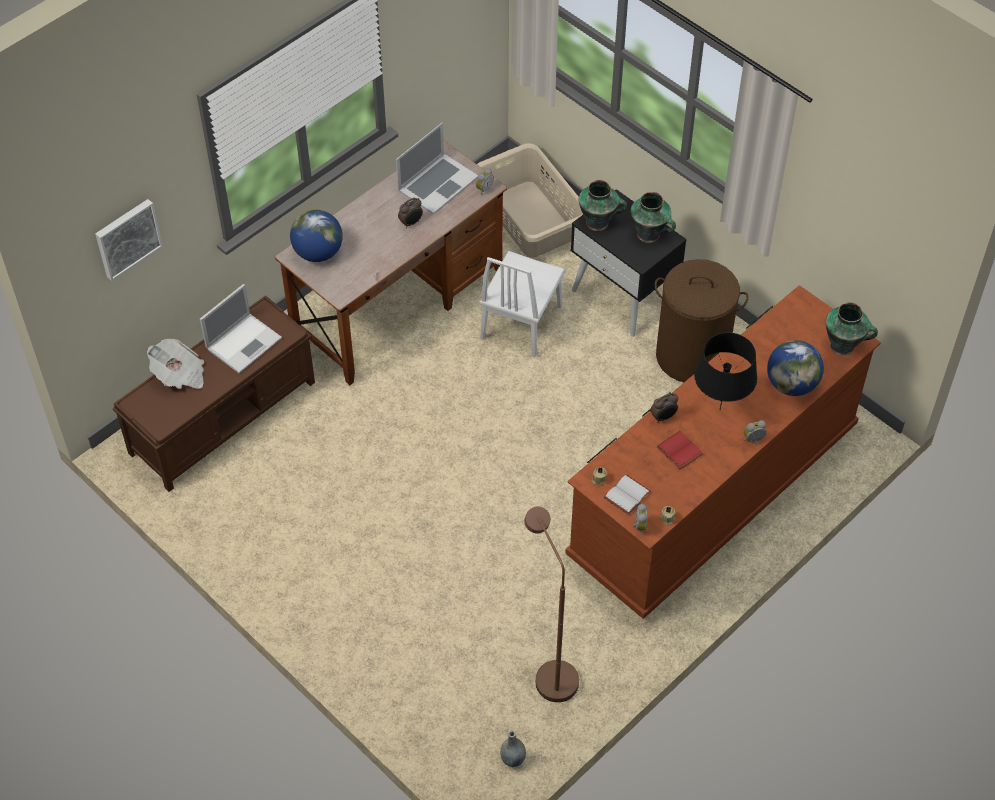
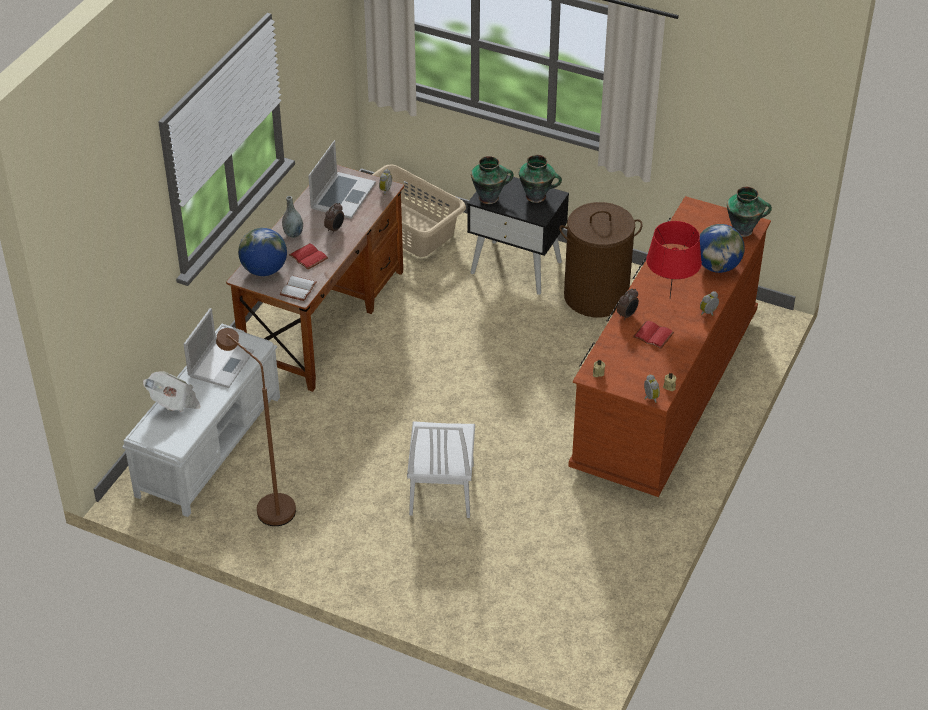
camera: 20 degrees left, 10 degrees down
picture [95,199,163,281] -> none
brown bench [113,295,315,492] -> white bench [122,324,280,517]
white chair [479,251,565,357] -> white chair moved to [407,421,475,518]
grey vase [500,731,526,767] -> grey vase moved to [282,196,303,238]
brown floor lamp [524,507,579,702] -> brown floor lamp moved to [216,328,296,526]
white book [604,474,651,515] -> white book moved to [280,275,317,301]
black table lamp [694,332,757,410] -> red table lamp [646,221,702,297]
none -> red book [289,243,328,270]

